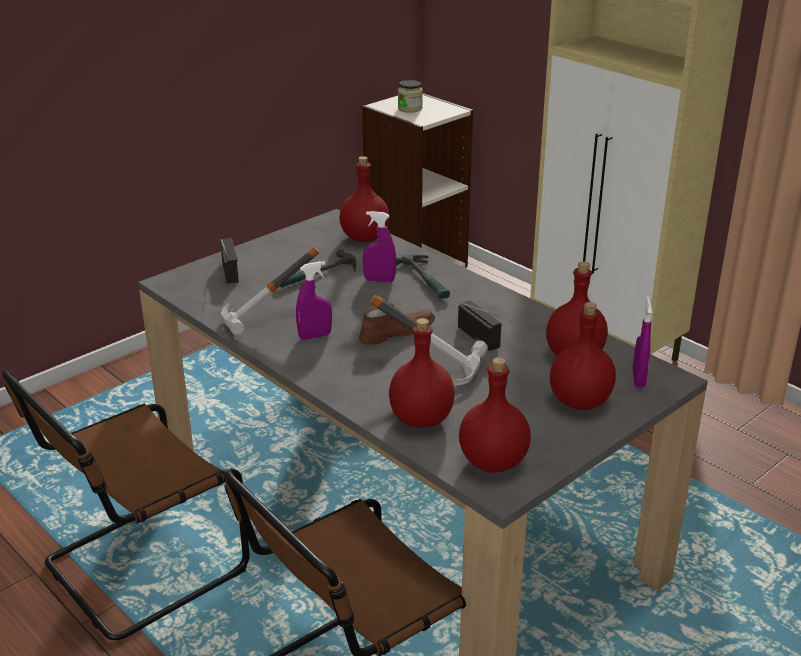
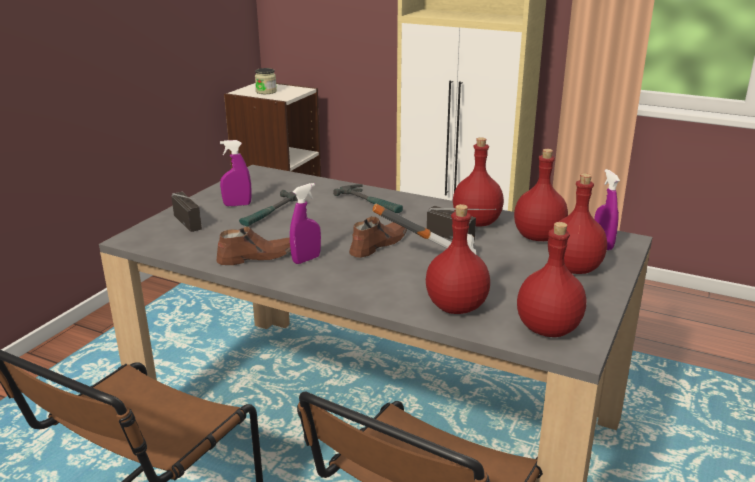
camera: 20 degrees left, 5 degrees down
hammer [221,247,319,335] -> brown shoe [216,227,291,265]
red bottle [339,156,389,242] -> red bottle moved to [453,137,504,226]
purple spray bottle [363,211,396,283] -> purple spray bottle moved to [220,140,252,206]

